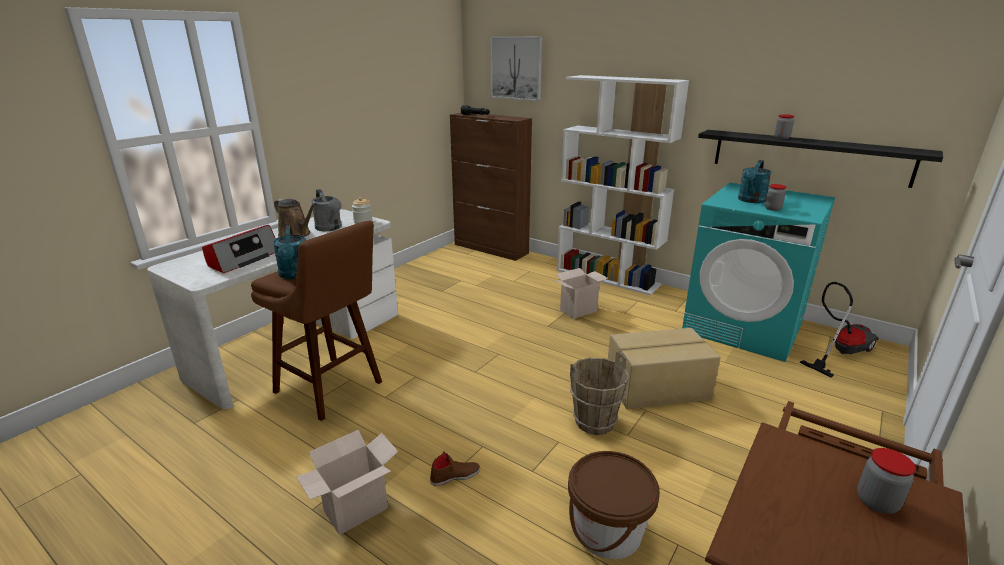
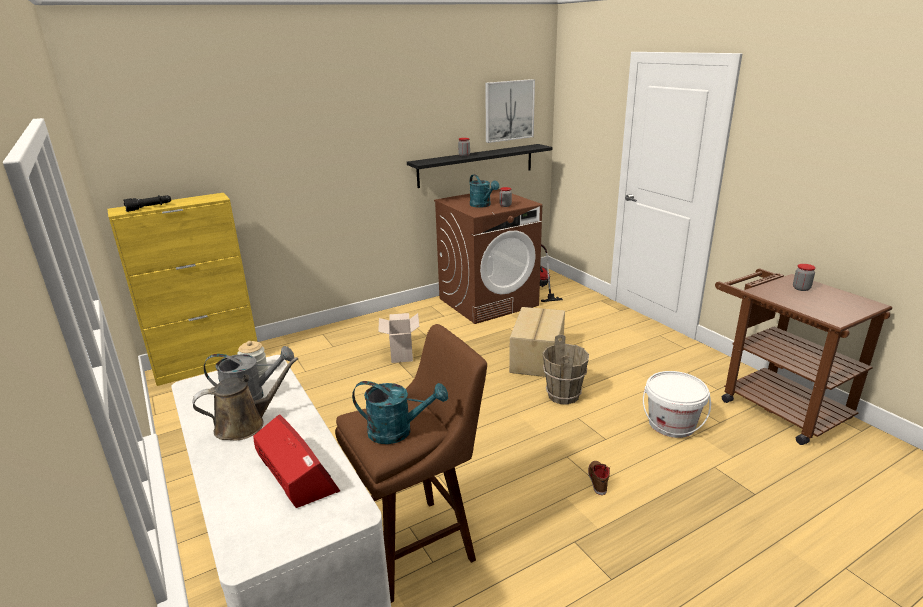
camera: 65 degrees left, 0 degrees up
cardboard box [296,430,398,535] -> none
brown cabinet [450,113,532,261] -> yellow cabinet [107,193,257,386]
picture [490,36,542,101] -> picture moved to [485,79,535,143]
white bookcase [557,75,689,295] -> none
brown bucket [568,451,660,559] -> white bucket [643,371,711,438]
turquoise washing machine [682,183,835,362] -> brown washing machine [434,189,542,324]

